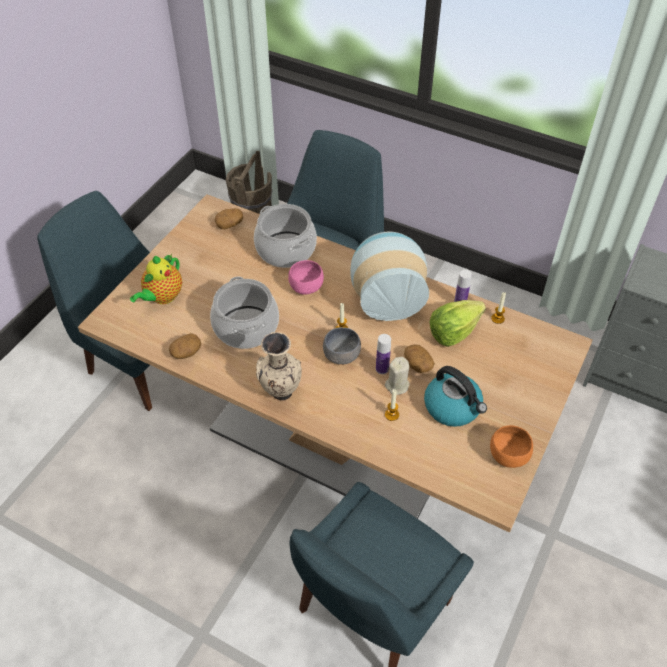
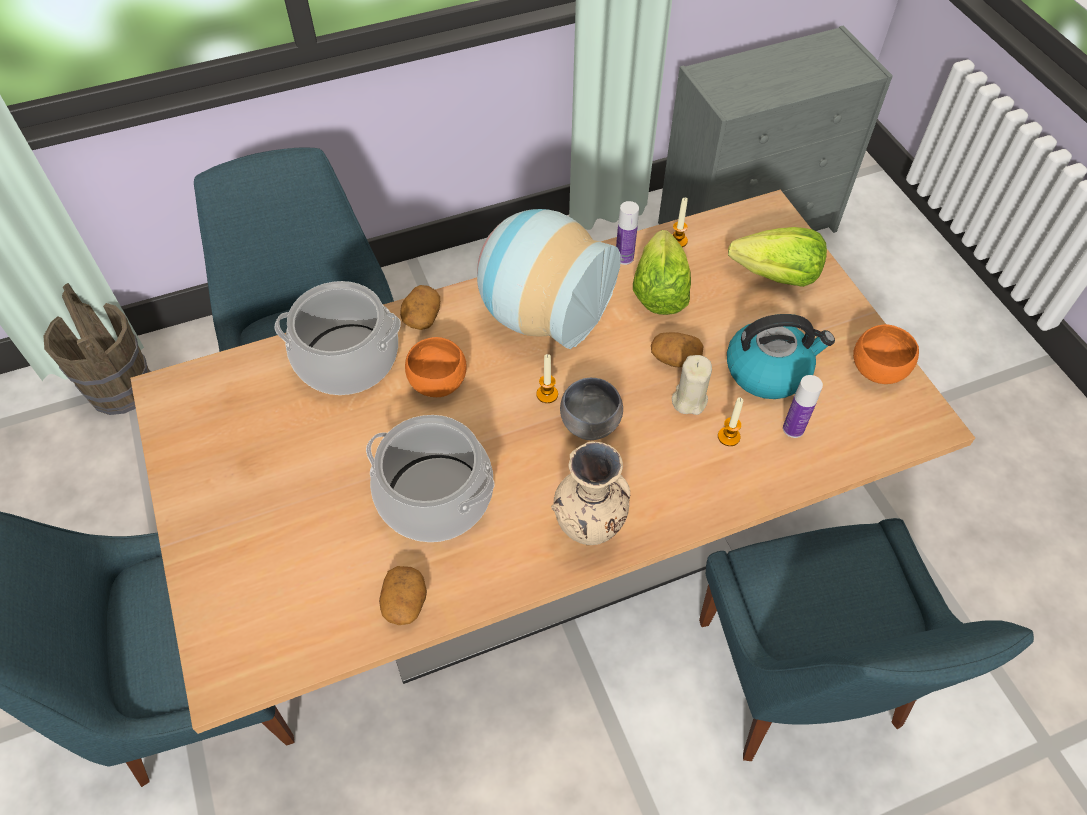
camera: 50 degrees left, 5 degrees up
teapot [130,254,182,304] -> none
potato [215,208,243,229] -> potato moved to [400,285,440,330]
pink bowl [288,260,324,295] -> orange bowl [405,337,467,397]
bottle [376,334,391,374] -> bottle moved to [783,375,823,438]
none -> lettuce [728,227,827,287]

